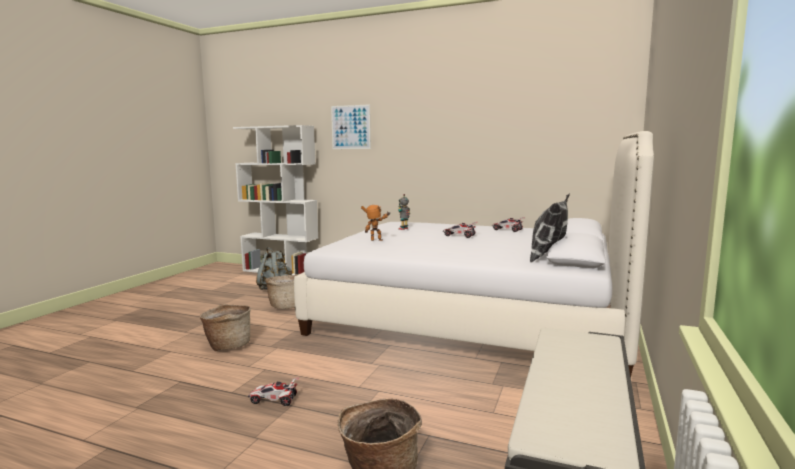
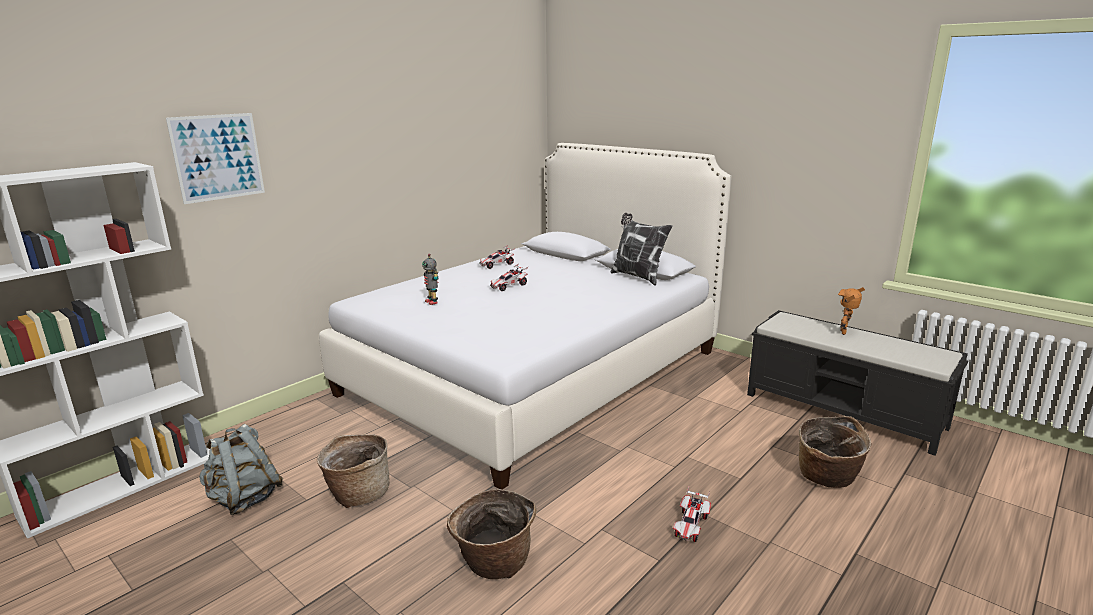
camera: 70 degrees left, 10 degrees up
toy robot [361,205,390,241] -> toy robot moved to [838,287,865,335]

